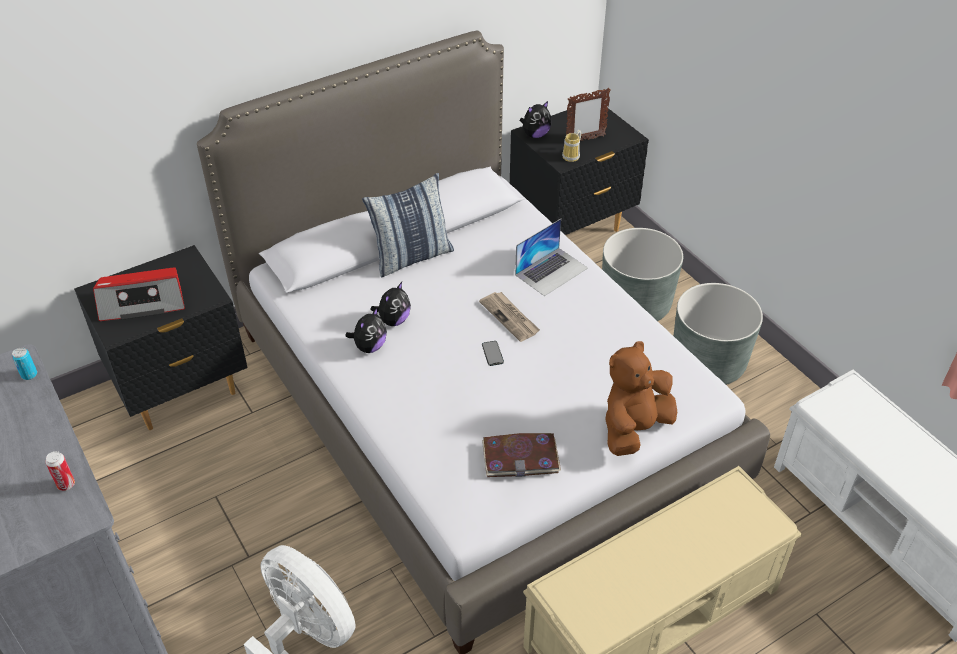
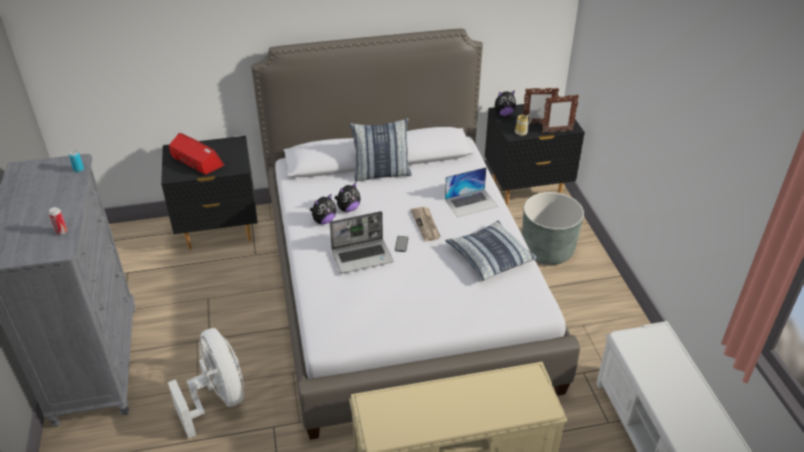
camera: 20 degrees right, 5 degrees down
radio [93,267,185,321] -> radio turned 150 degrees counterclockwise [169,133,225,175]
book [482,433,561,477] -> none
brown plush toy [605,341,677,456] -> none
grey planter [674,283,763,385] -> none
none -> laptop [330,211,393,273]
none -> pillow [445,220,537,281]
none -> picture frame [542,94,579,133]

